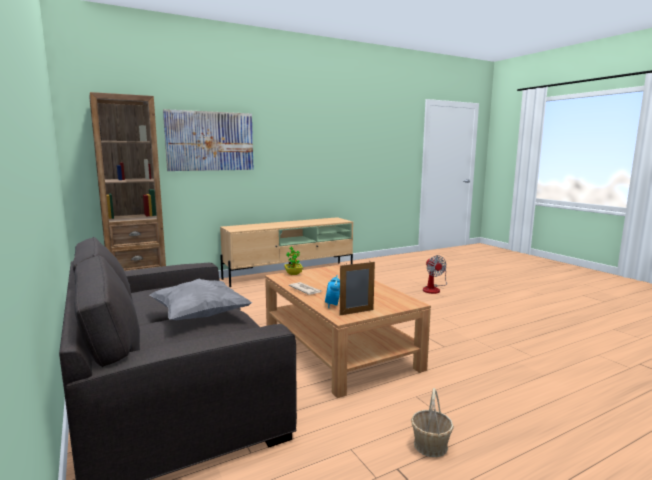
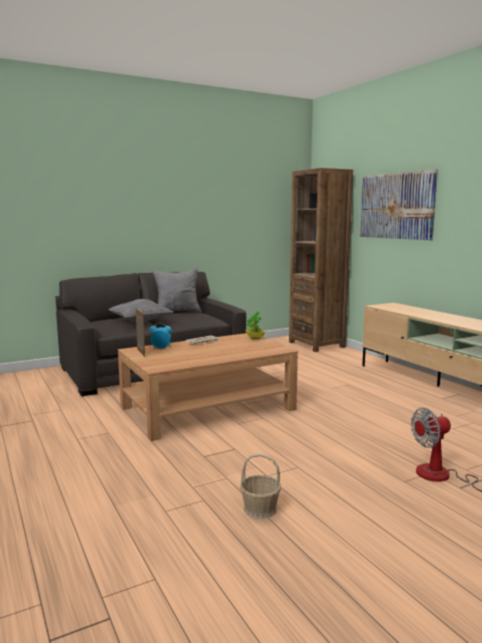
camera: 90 degrees right, 0 degrees up
basket [411,388,454,457] -> basket moved to [240,454,281,519]
none -> grey pillow [153,268,201,312]

